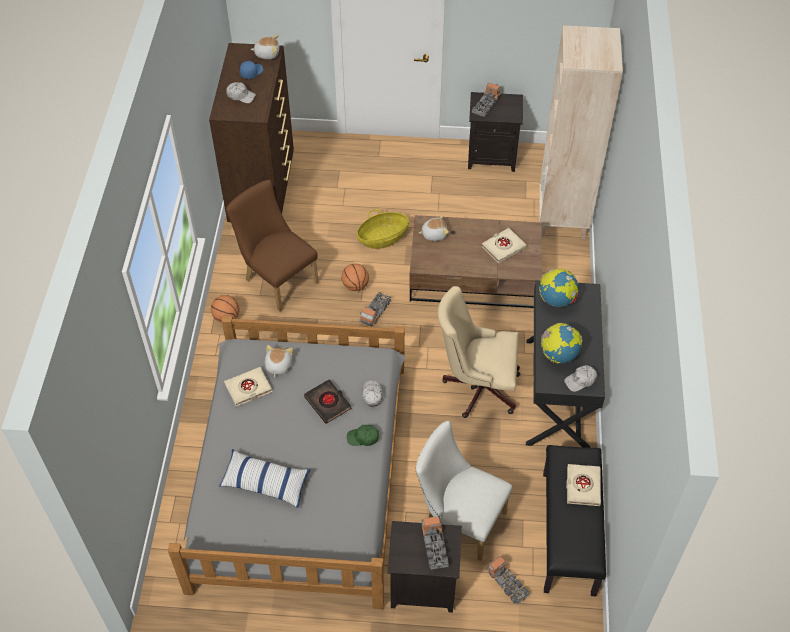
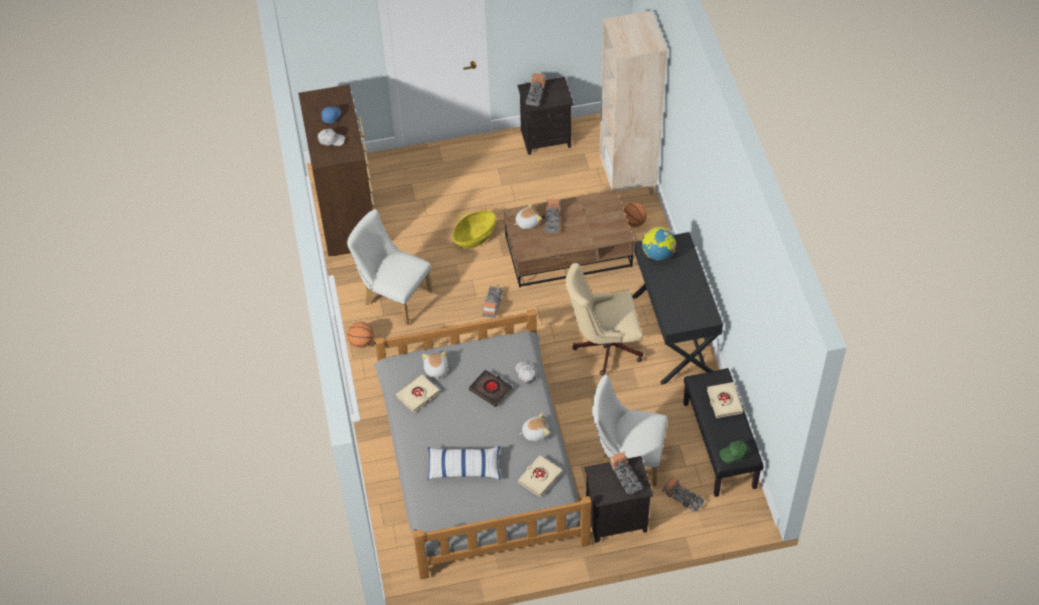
camera: 15 degrees left, 0 degrees up
brown chair [226,180,319,312] -> white chair [347,209,432,325]
plush toy [251,35,279,59] -> plush toy moved to [519,413,550,441]
basketball [341,264,369,291] -> basketball moved to [624,202,647,227]
green cap [347,425,379,446] -> green cap moved to [719,441,749,463]
beige book [481,228,526,263] -> beige book moved to [518,455,562,497]
globe [541,323,582,364] -> none
white cap [564,365,597,392] -> none
none -> toy truck [545,199,561,233]

